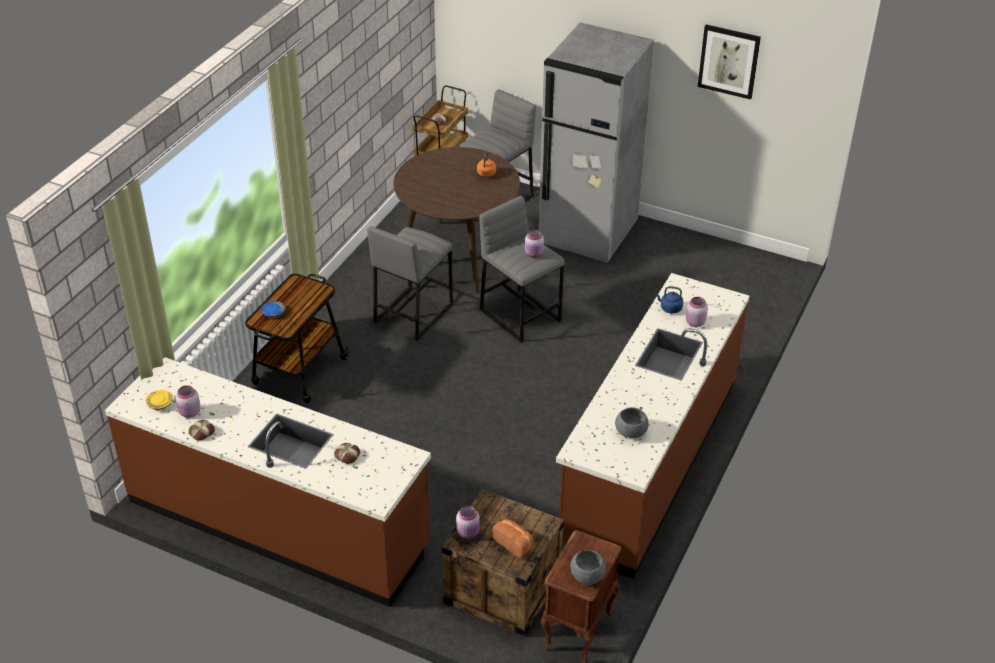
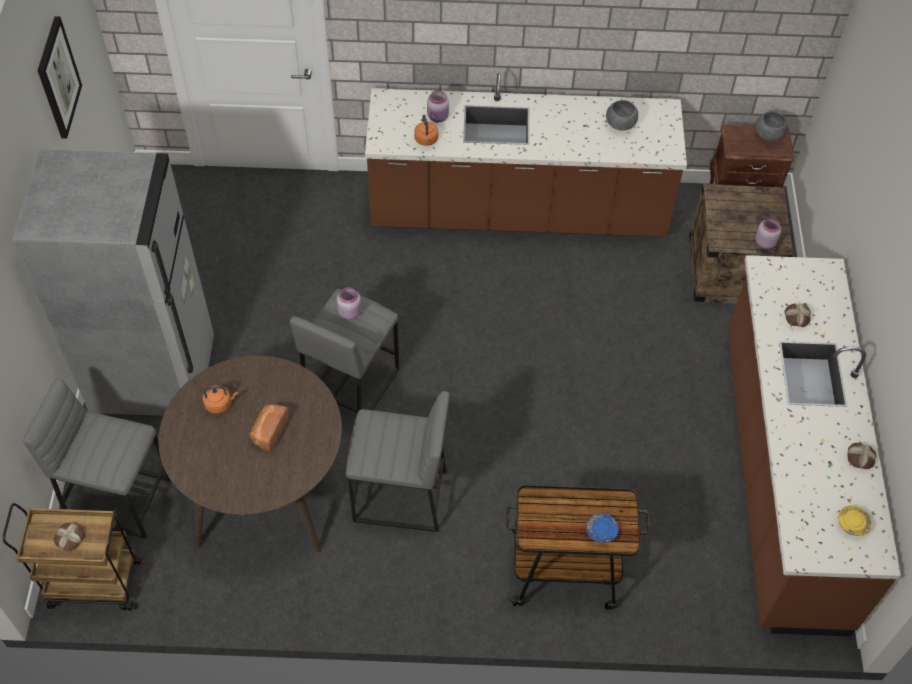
camera: 115 degrees left, 15 degrees up
pink jar [176,385,201,418] -> none
bread [492,519,533,558] -> bread moved to [250,404,289,452]
blue kettle [656,286,683,313] -> orange kettle [414,114,438,146]

